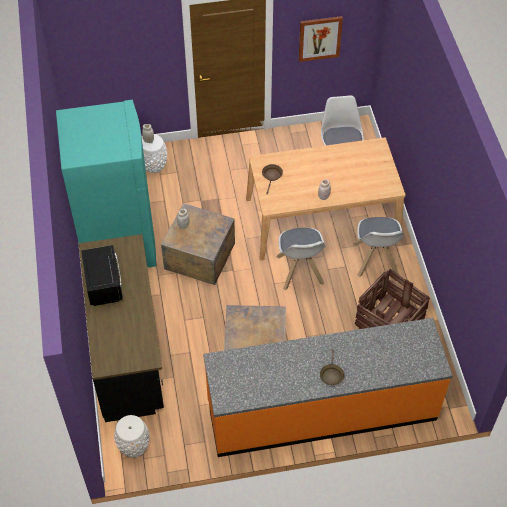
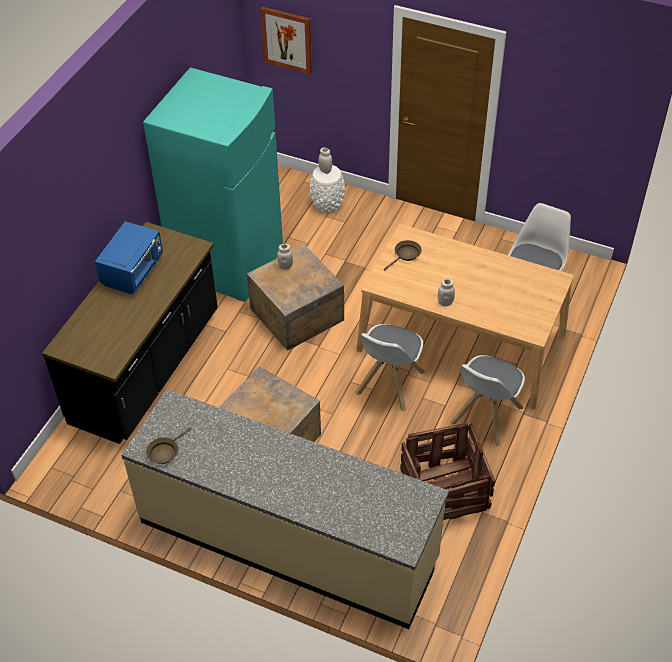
camera: 35 degrees right, 5 degrees down
black microwave [81,245,123,306] -> blue microwave [95,221,163,294]
white stool [114,415,150,458] -> none
orange counter [203,318,452,457] -> beige counter [121,389,449,629]
picture [299,16,343,62] -> picture moved to [261,7,312,74]
brown frying pan [320,349,344,385] -> brown frying pan moved to [146,427,192,464]

